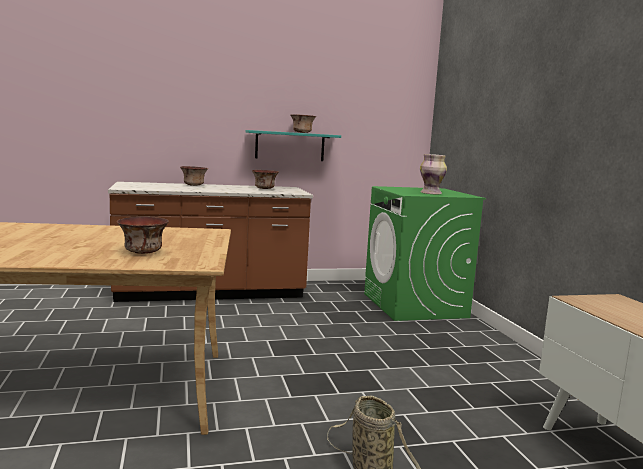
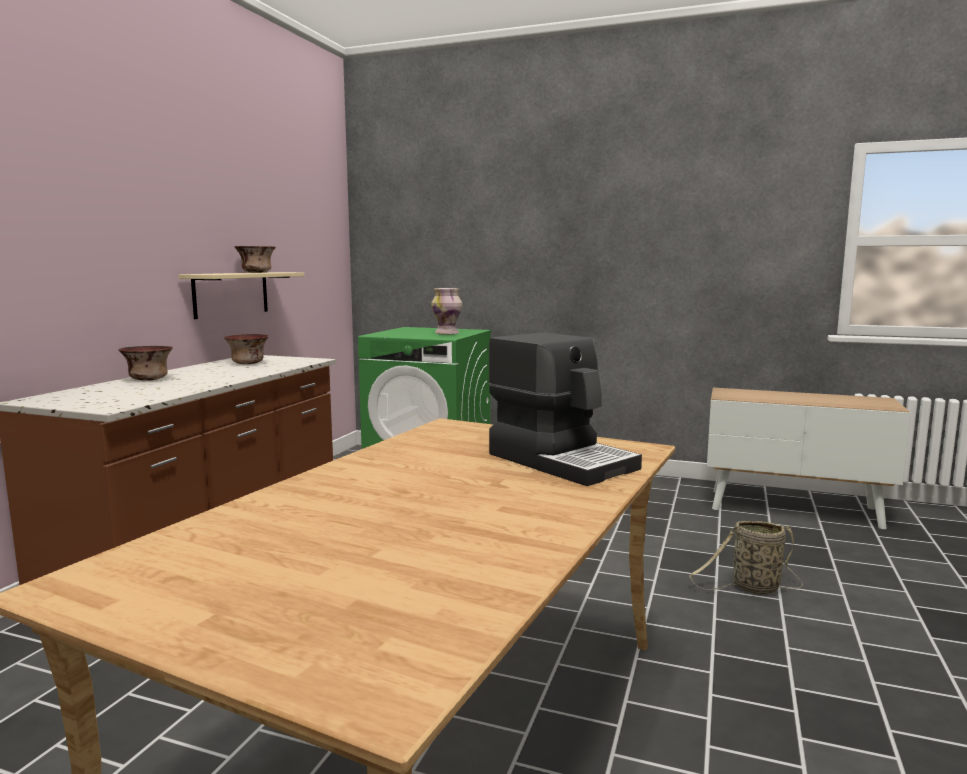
camera: 55 degrees left, 0 degrees up
bowl [117,217,169,254] -> coffee machine [489,332,642,486]
turquoise shelf [246,130,341,161] -> beige shelf [178,272,304,319]

